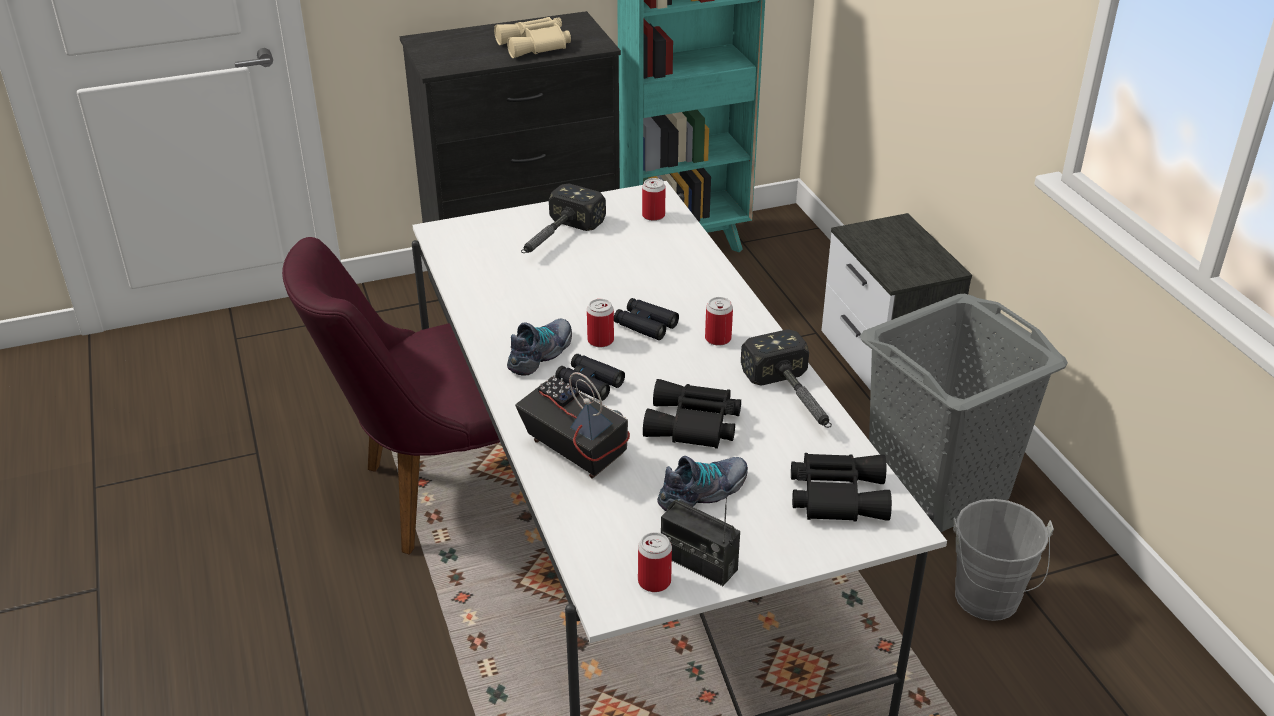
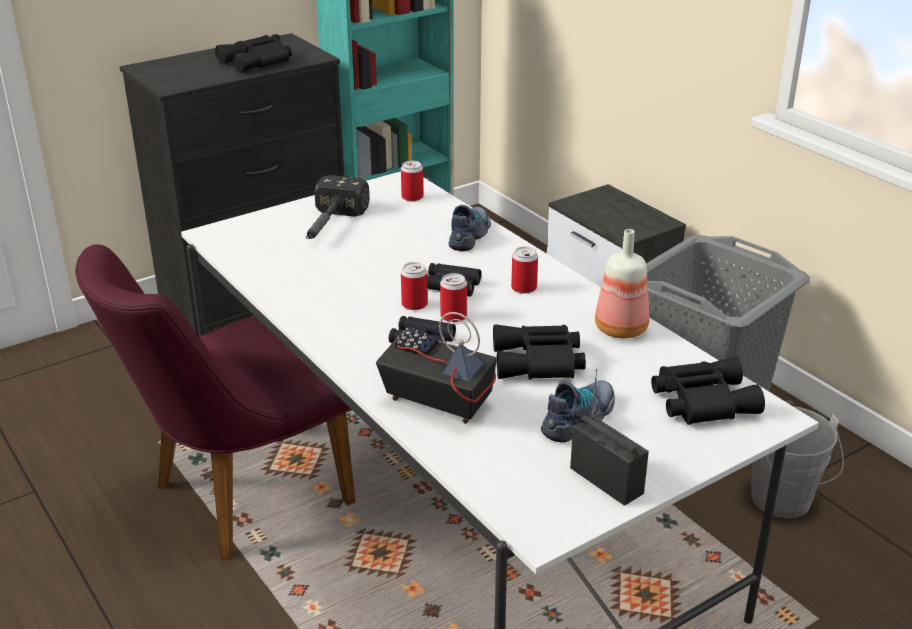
camera: 15 degrees left, 5 degrees down
beige binoculars [494,17,571,58] -> black binoculars [215,34,292,73]
shoe [507,319,572,376] -> shoe moved to [449,205,491,251]
can [638,532,672,592] -> can moved to [440,273,467,322]
radio [661,497,740,586] -> radio turned 150 degrees counterclockwise [570,369,649,506]
hammer [741,329,832,428] -> bottle [595,229,650,339]

